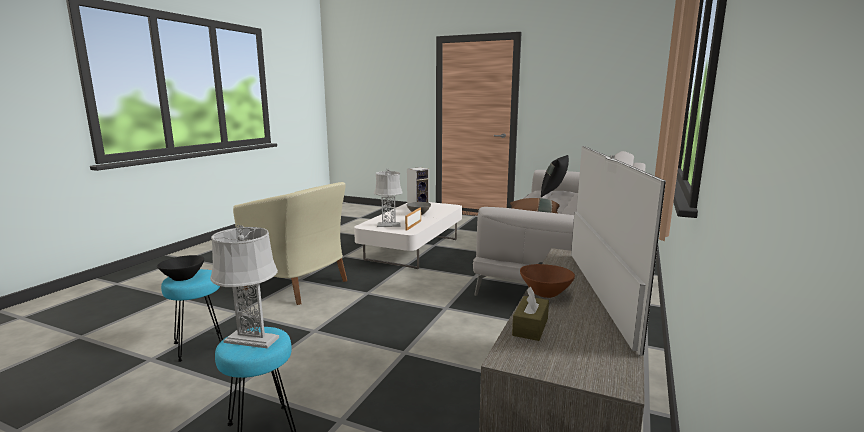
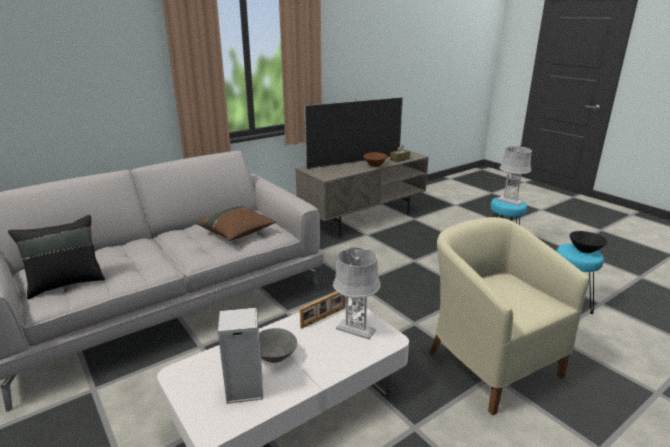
camera: 150 degrees left, 10 degrees up
television [571,146,666,356] -> television turned 150 degrees counterclockwise [305,97,403,169]

